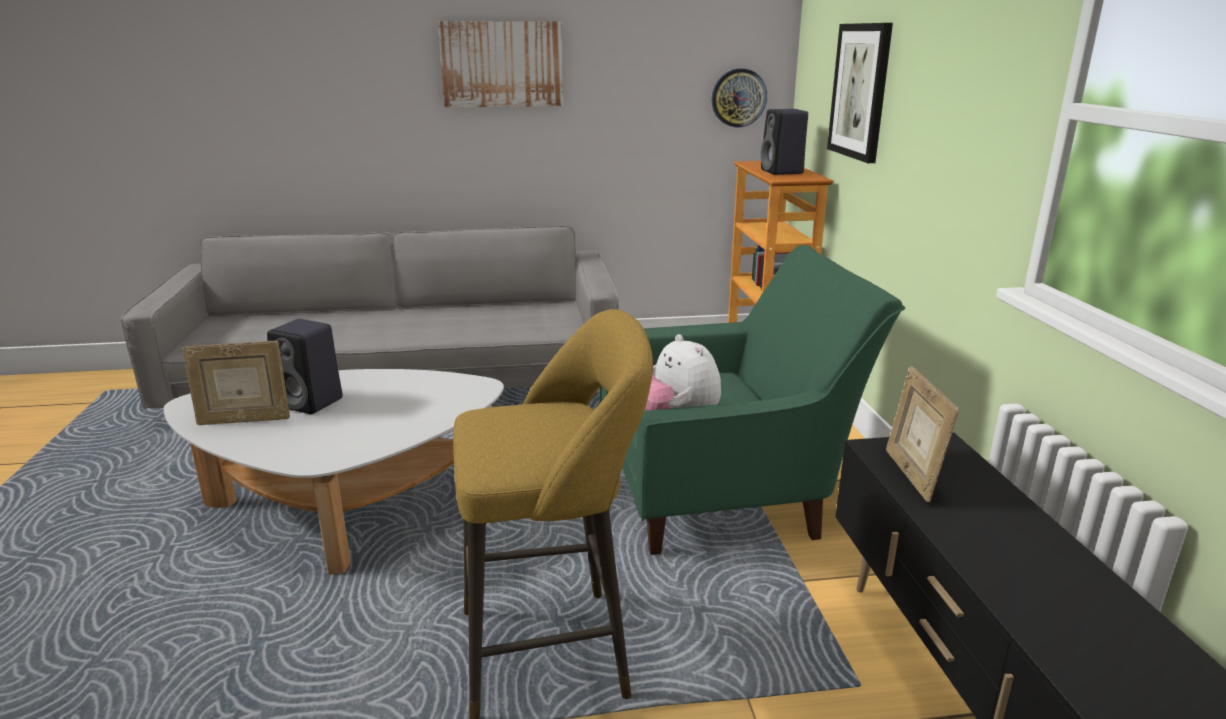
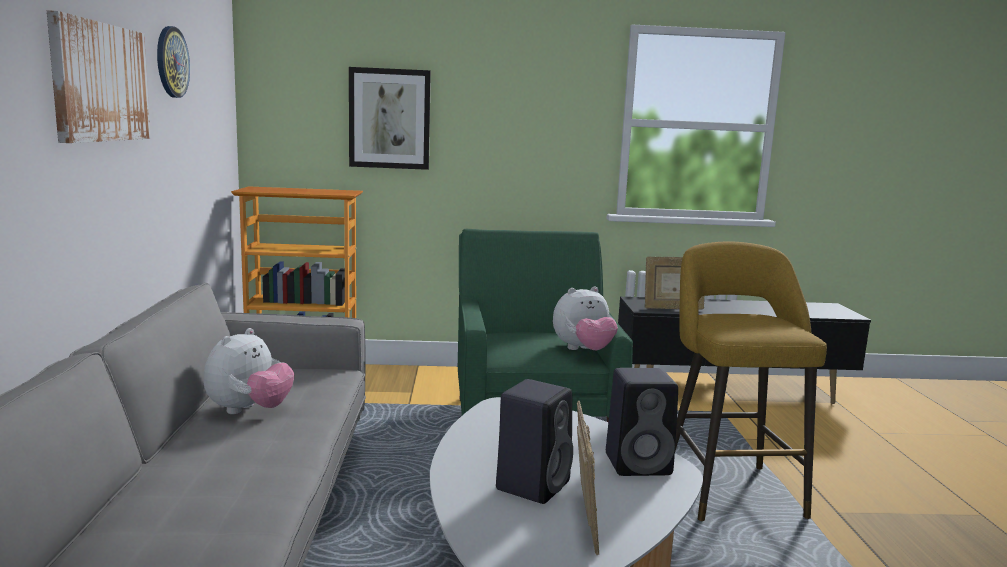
camera: 85 degrees left, 10 degrees down
wall clock [711,68,767,127] -> wall clock moved to [157,26,190,98]
black speaker [761,109,808,175] -> black speaker moved to [606,368,678,476]
none -> plush toy [204,328,294,414]

